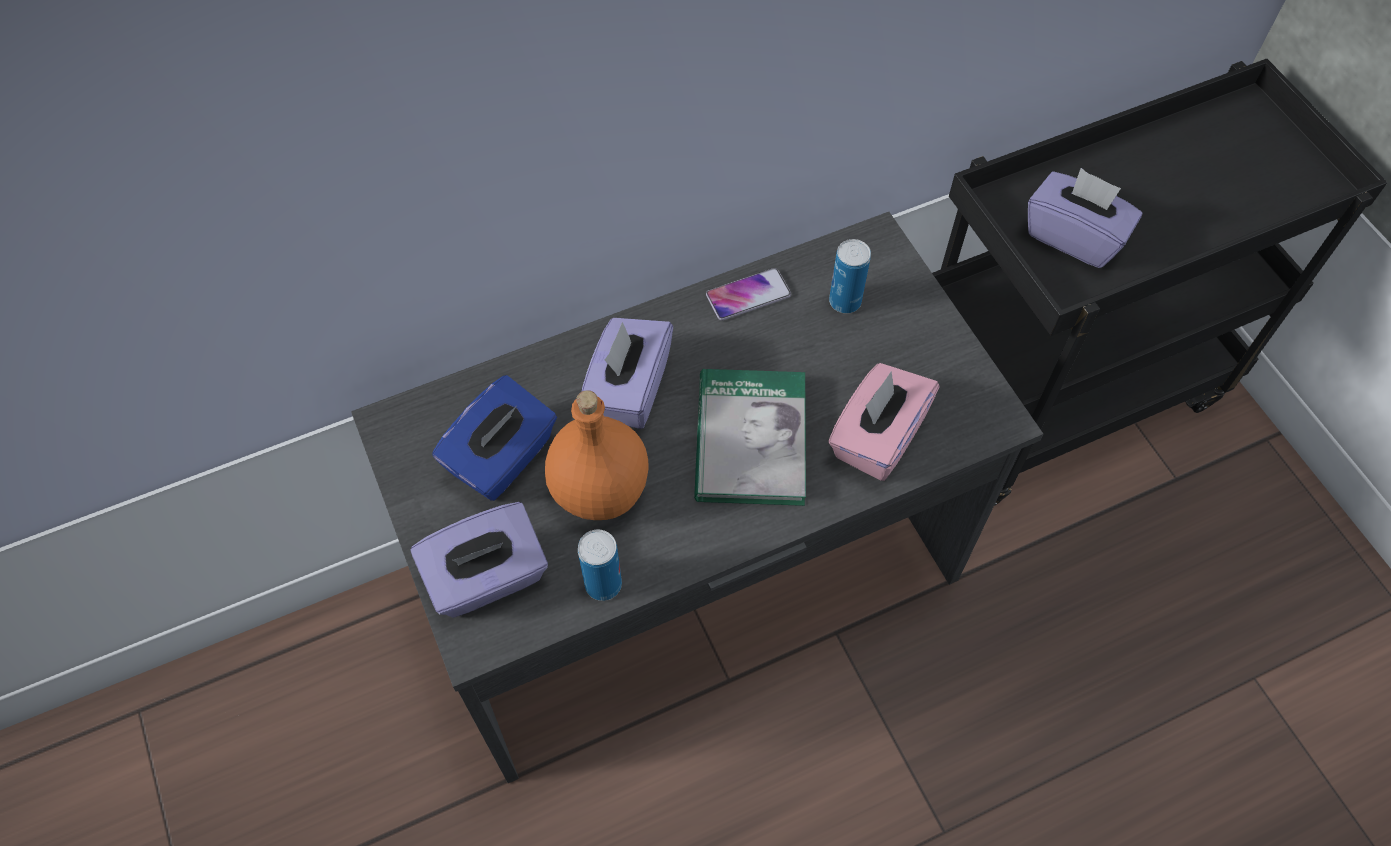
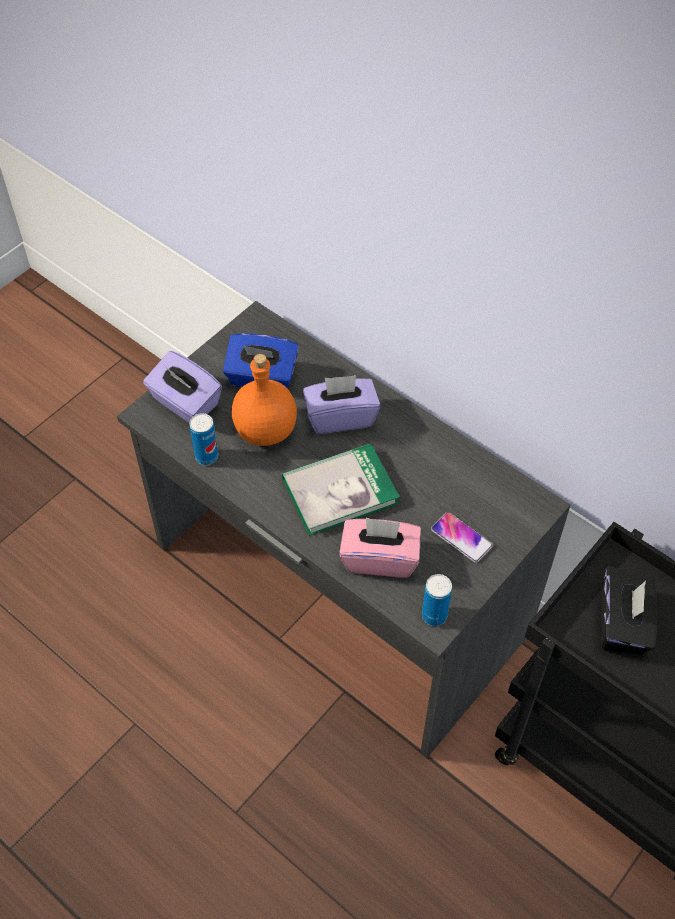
camera: 65 degrees right, 5 degrees down
phone [706,268,791,321] -> phone moved to [431,512,493,563]
can [829,239,871,313] -> can moved to [422,574,452,626]
purple tissue box [1028,168,1142,268] -> black tissue box [601,566,657,654]

